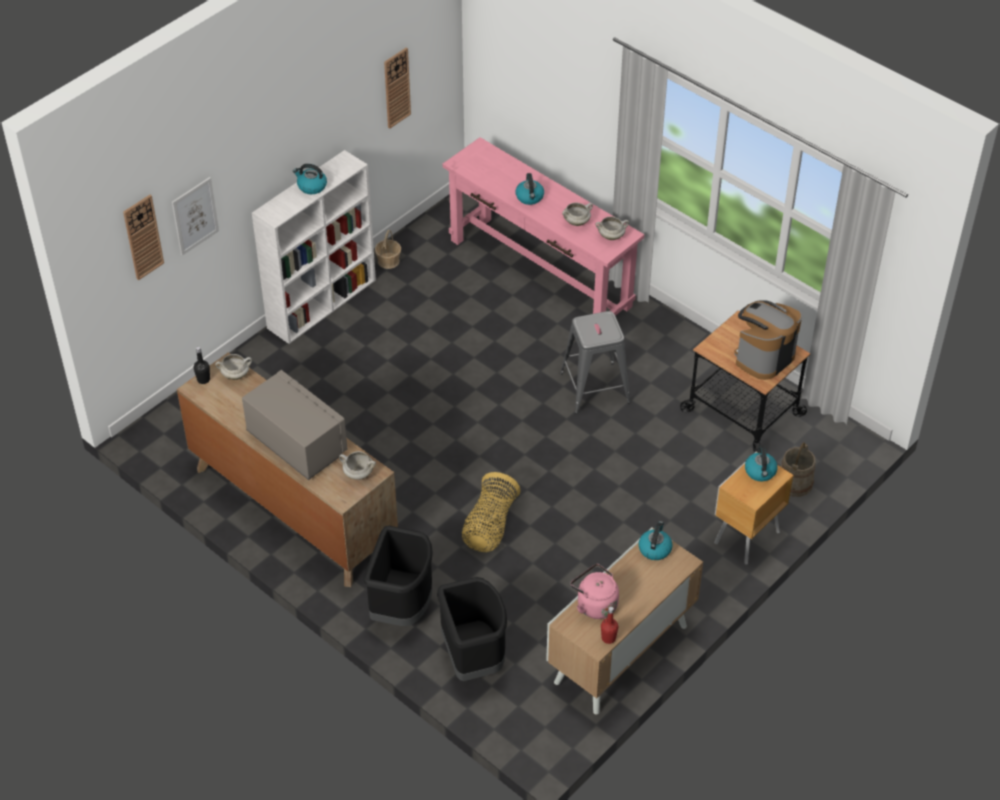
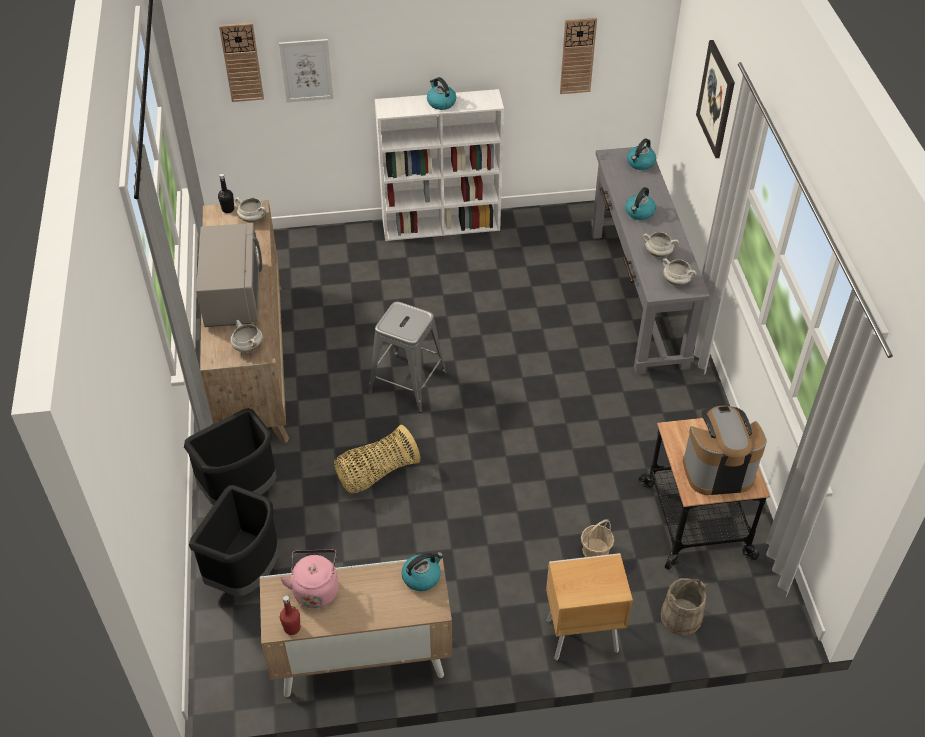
camera: 40 degrees right, 0 degrees up
basket [375,230,401,269] -> basket moved to [581,519,614,557]
pink console table [443,137,644,334] -> grey console table [591,146,710,374]
grey stool [560,311,630,414] -> grey stool moved to [368,301,447,412]
kettle [745,447,778,481] -> kettle moved to [627,138,656,170]
none -> picture [696,40,735,158]

